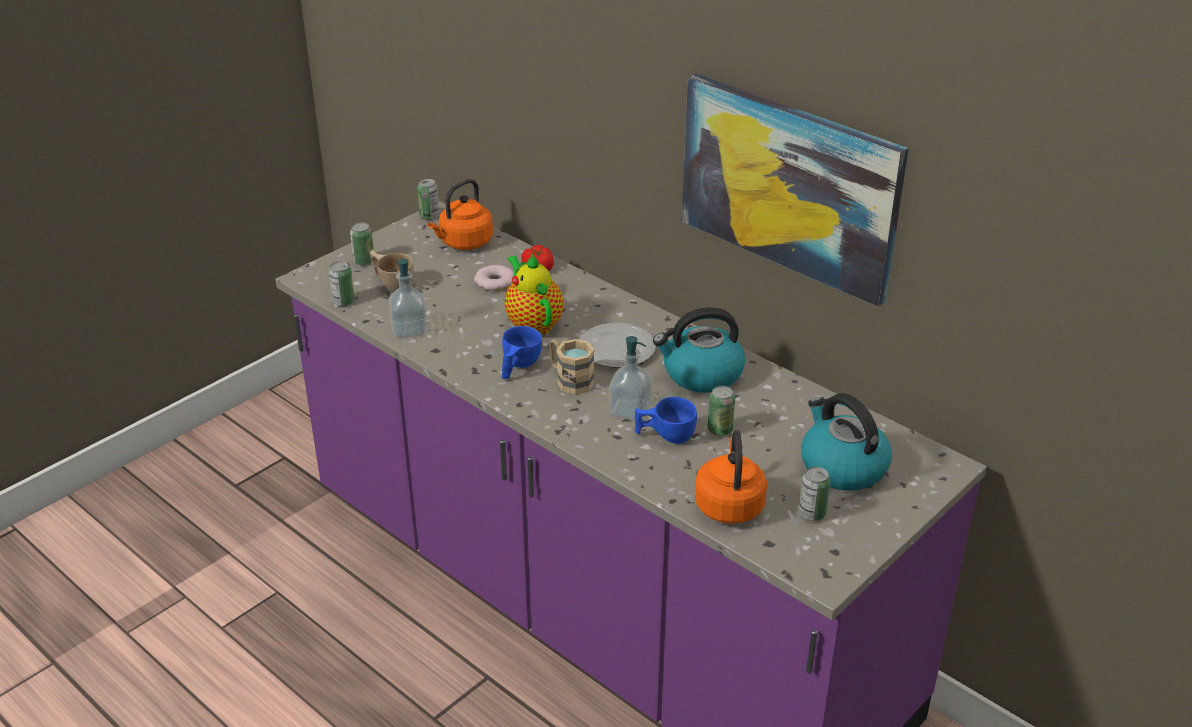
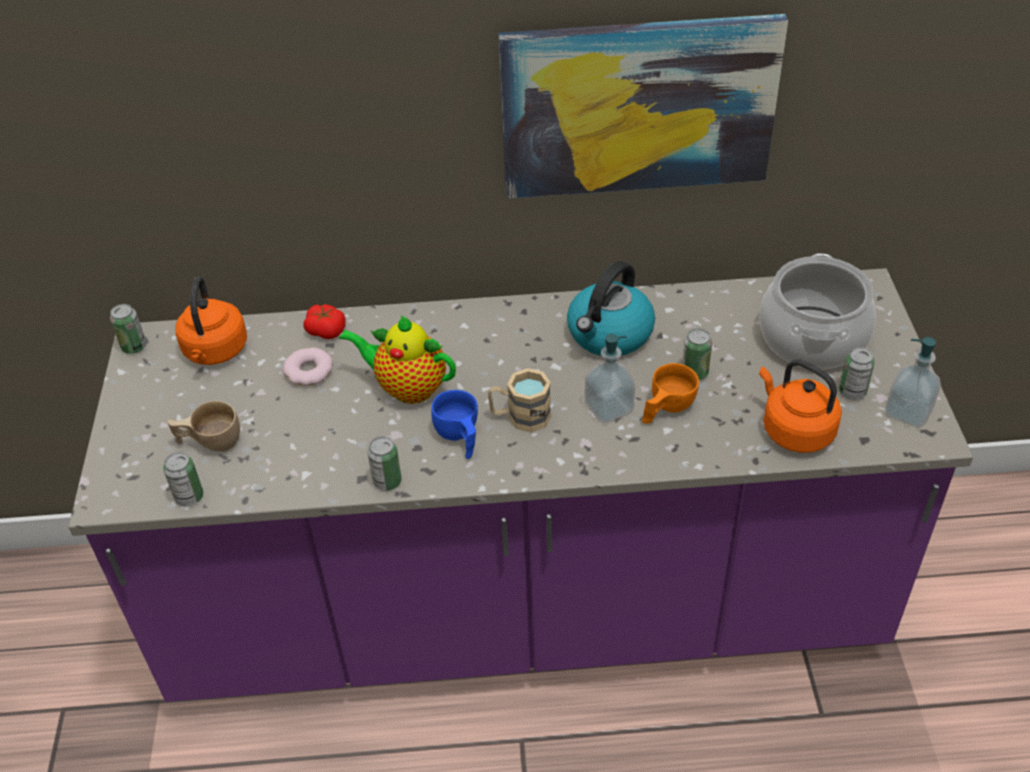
camera: 45 degrees left, 10 degrees up
can [350,222,374,266] -> can moved to [368,436,402,491]
soap dispenser [389,258,427,338] -> soap dispenser moved to [885,337,941,428]
plate [579,323,656,368] -> none
blue cup [635,397,697,444] -> orange cup [642,363,699,424]
kettle [801,393,892,491] -> cooking pot [759,253,876,370]

